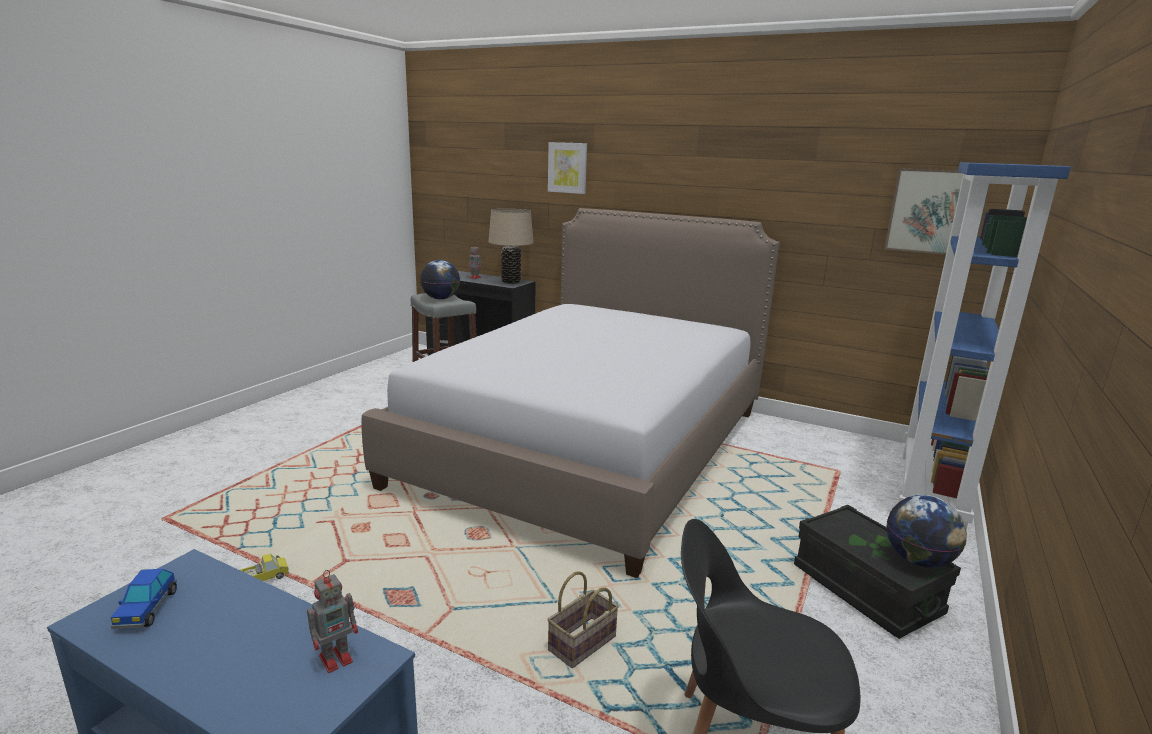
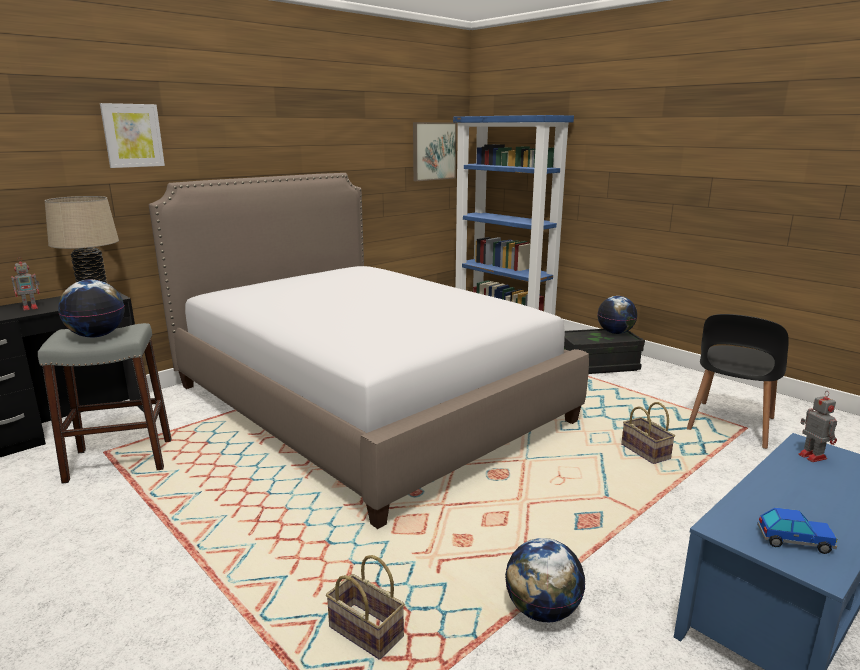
camera: 70 degrees left, 0 degrees up
toy truck [240,554,289,581] -> globe [505,538,585,622]
none -> basket [326,555,405,659]

